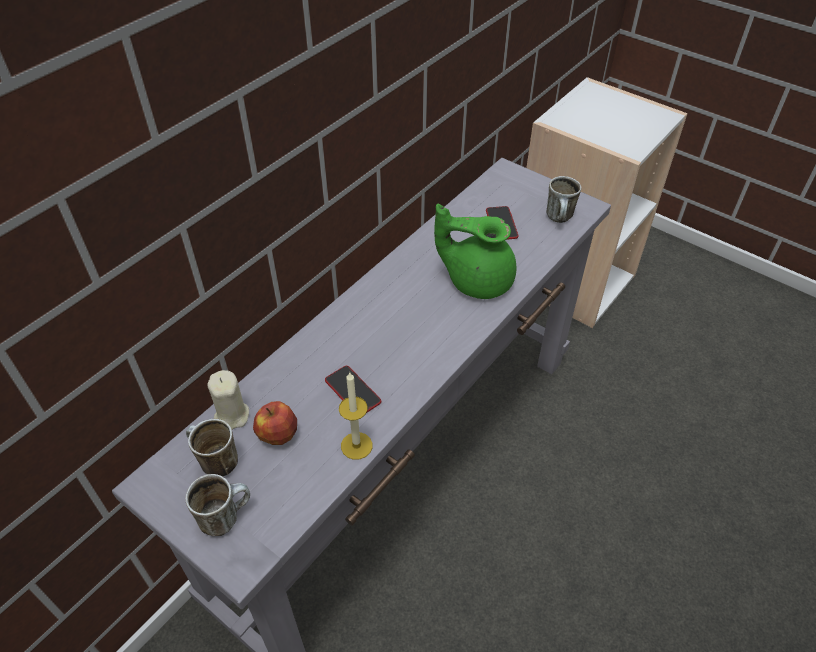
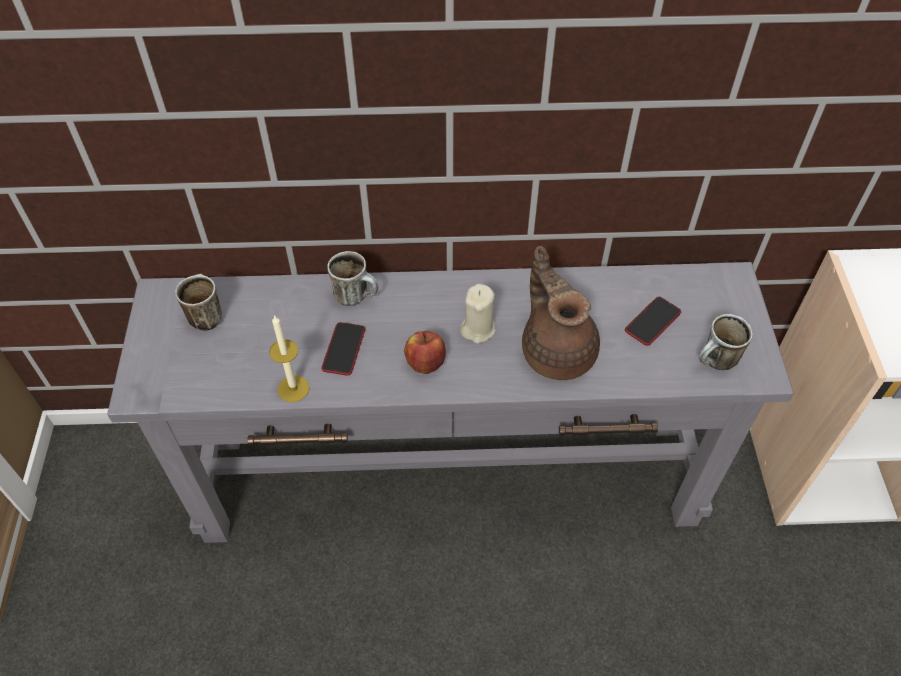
camera: 50 degrees right, 5 degrees up
mug [185,474,250,536] -> mug moved to [327,251,378,306]
beige candle [207,370,249,430] -> beige candle moved to [460,284,496,344]
apple [253,401,297,445] -> apple moved to [404,331,446,374]
green teapot [434,204,516,299] -> brown teapot [522,246,600,380]

